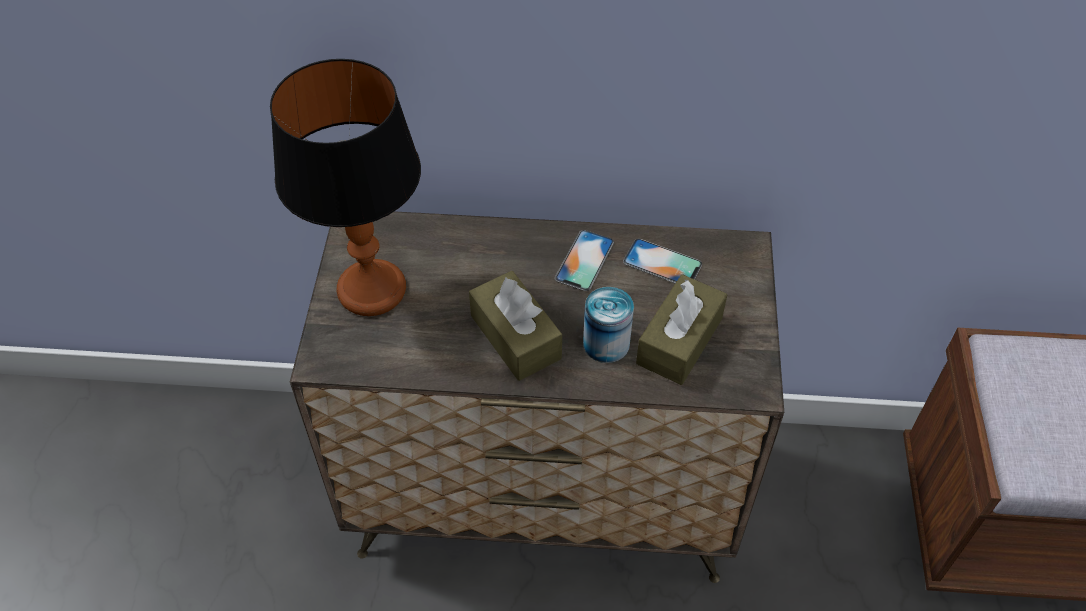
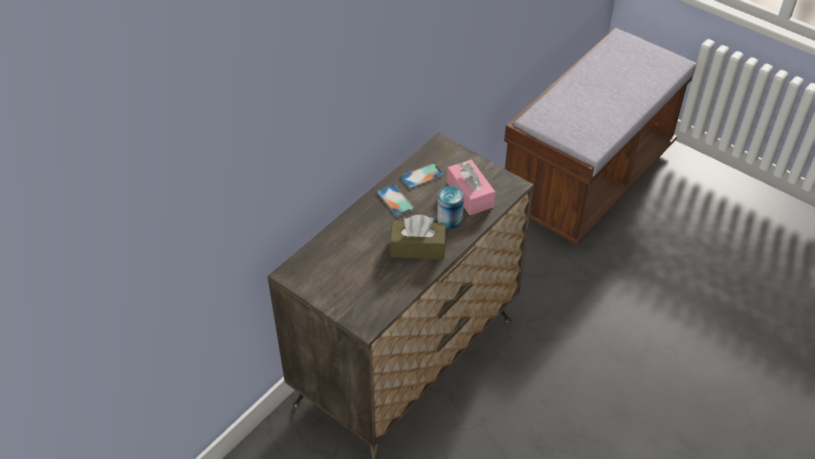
camera: 55 degrees left, 5 degrees down
table lamp [270,59,421,316] -> none
brown tissue box [636,274,727,385] -> pink tissue box [447,160,495,215]

